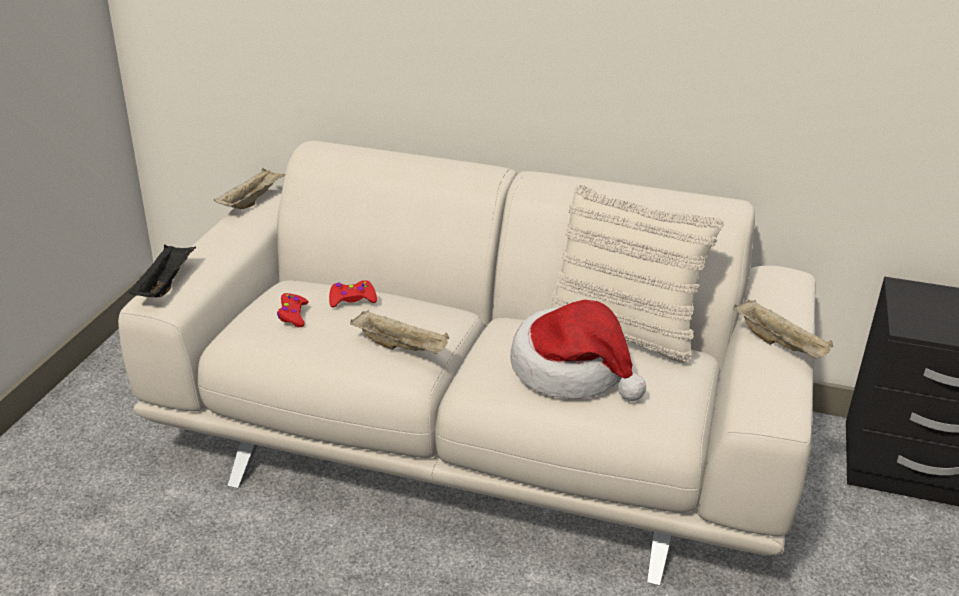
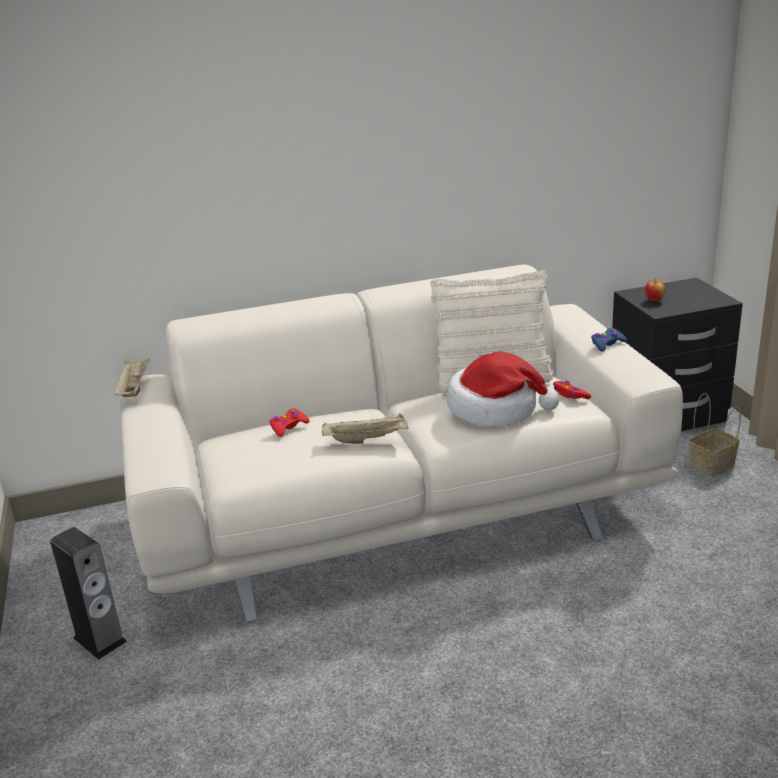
camera: 30 degrees left, 5 degrees down
black tray [128,245,196,297] -> none
red game controller [277,293,308,327] -> red game controller moved to [553,380,591,399]
beige tray [733,300,833,358] -> blue game controller [591,328,627,351]
none -> speaker [50,527,127,660]
none -> apple [645,280,666,301]
none -> basket [689,393,741,477]

